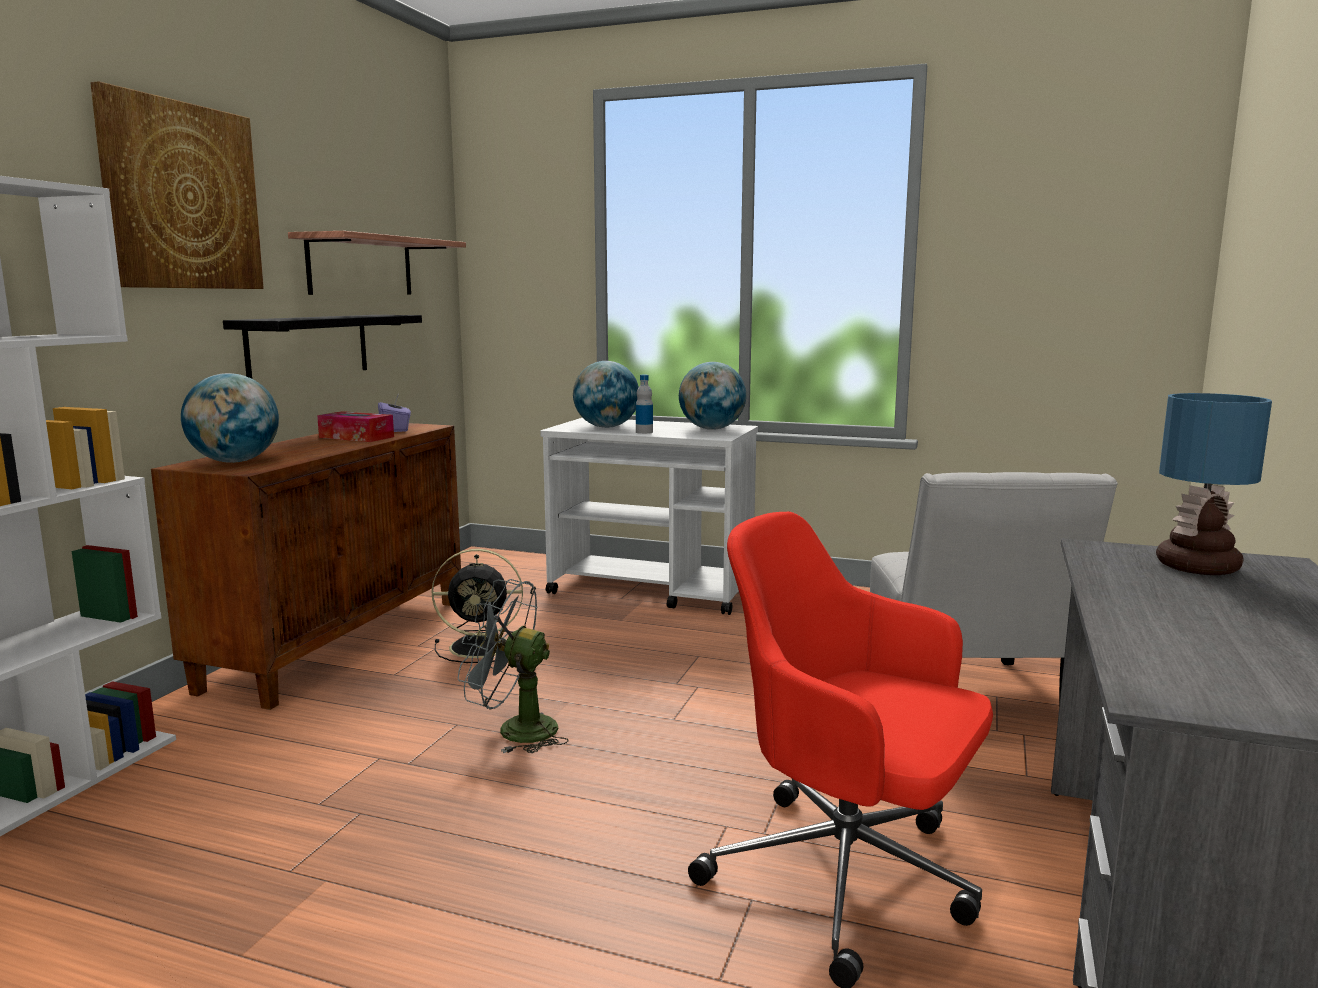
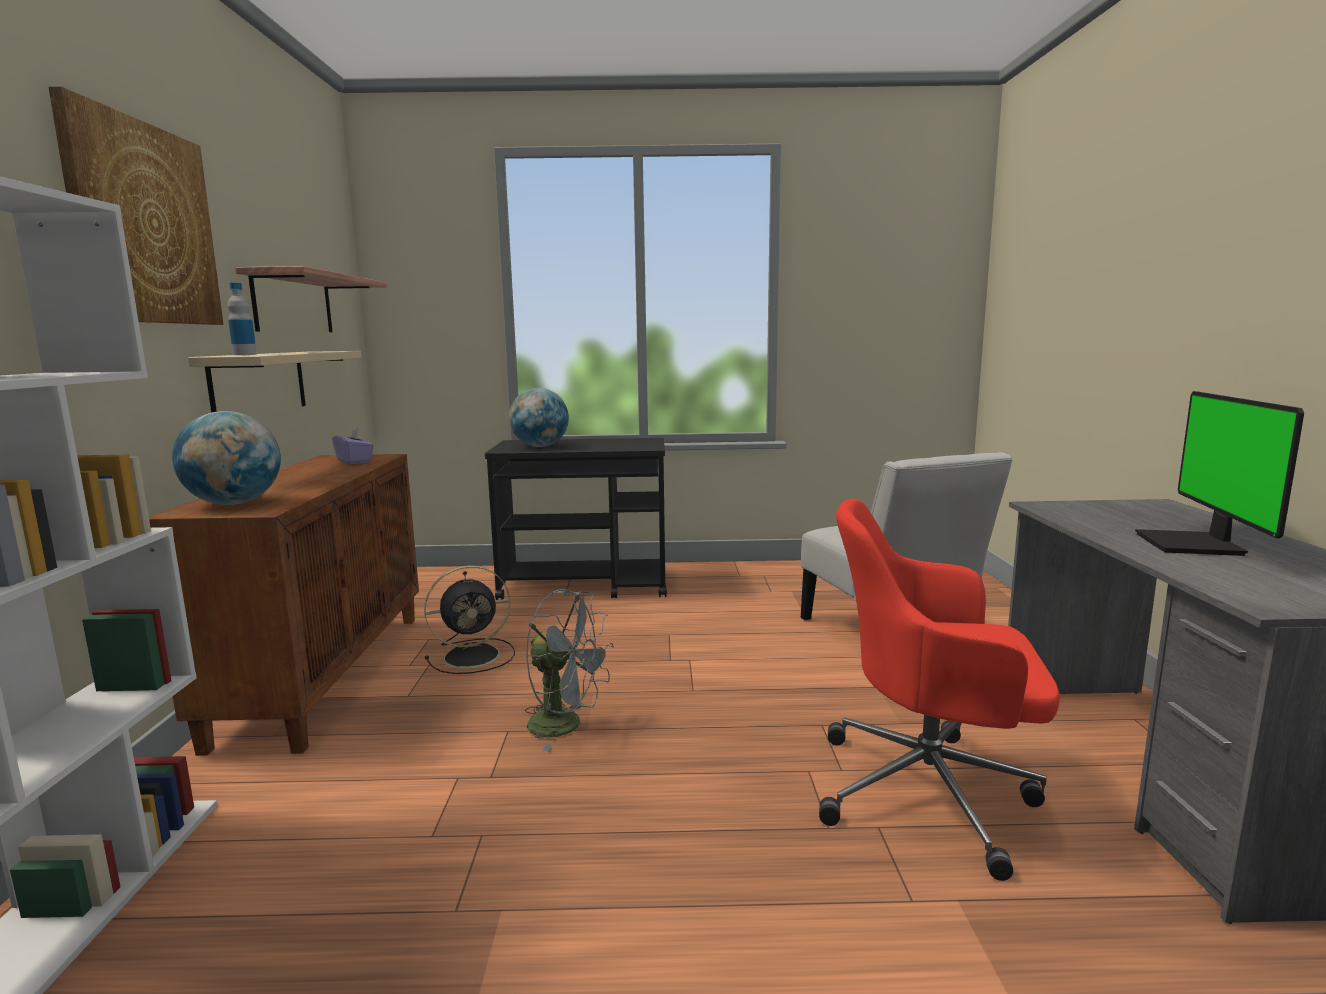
camera: 20 degrees left, 0 degrees up
black shelf [223,315,422,379] -> beige shelf [188,351,362,413]
tissue box [317,411,394,442] -> none
grey fan [458,579,569,753] -> grey fan turned 150 degrees counterclockwise [525,589,614,751]
white cart [540,418,758,615] -> black cart [485,438,667,600]
bottle [636,375,653,434] -> bottle moved to [228,283,257,355]
globe [679,362,746,430] -> none
table lamp [1156,393,1272,575] -> none
none -> monitor [1135,391,1304,556]

